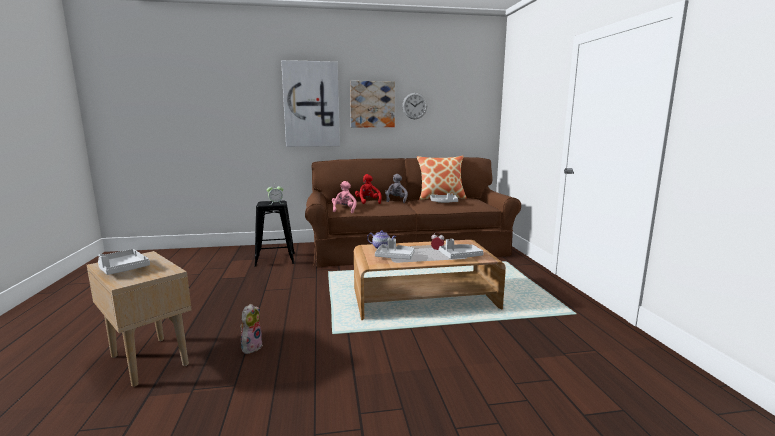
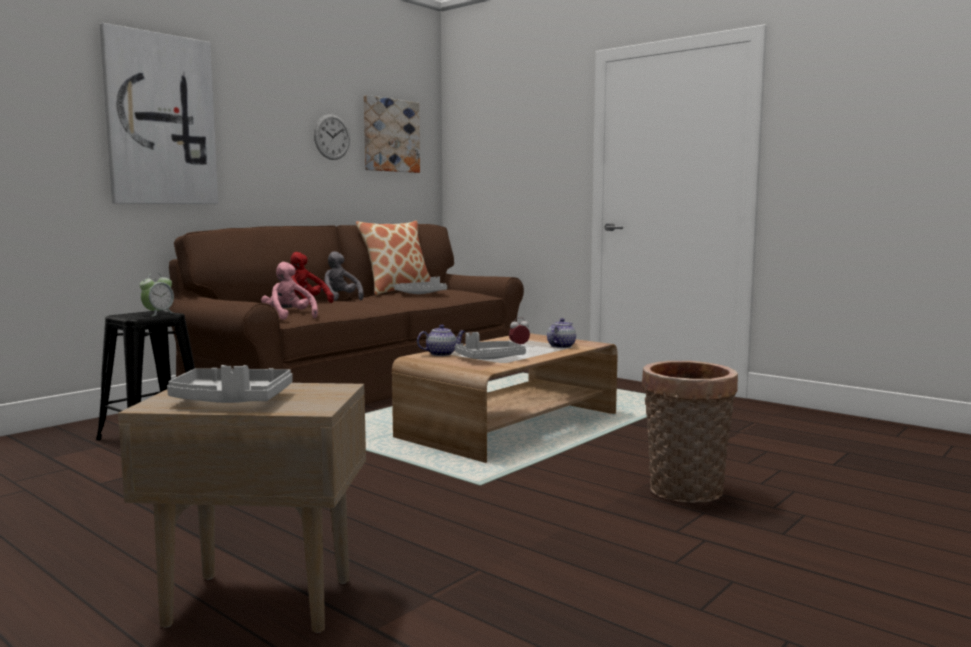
camera: 40 degrees left, 5 degrees down
plush toy [240,304,263,354] -> none
picture [350,81,395,127] -> picture moved to [364,95,420,173]
grey tray [439,239,484,259] -> teapot [547,318,576,348]
none -> basket [642,361,738,503]

